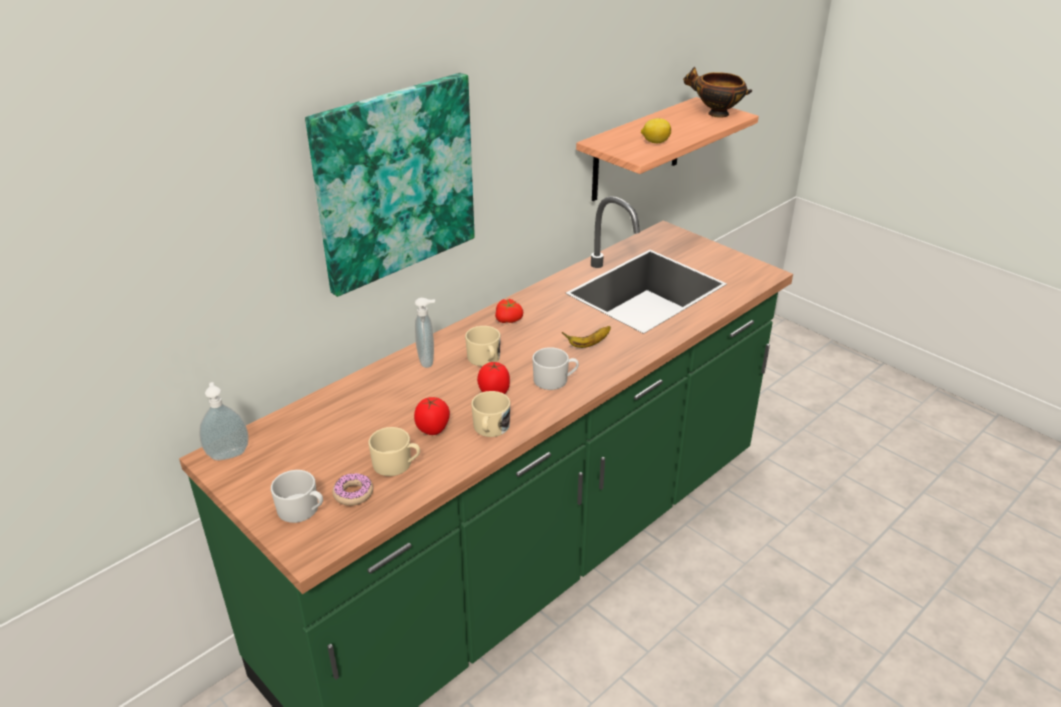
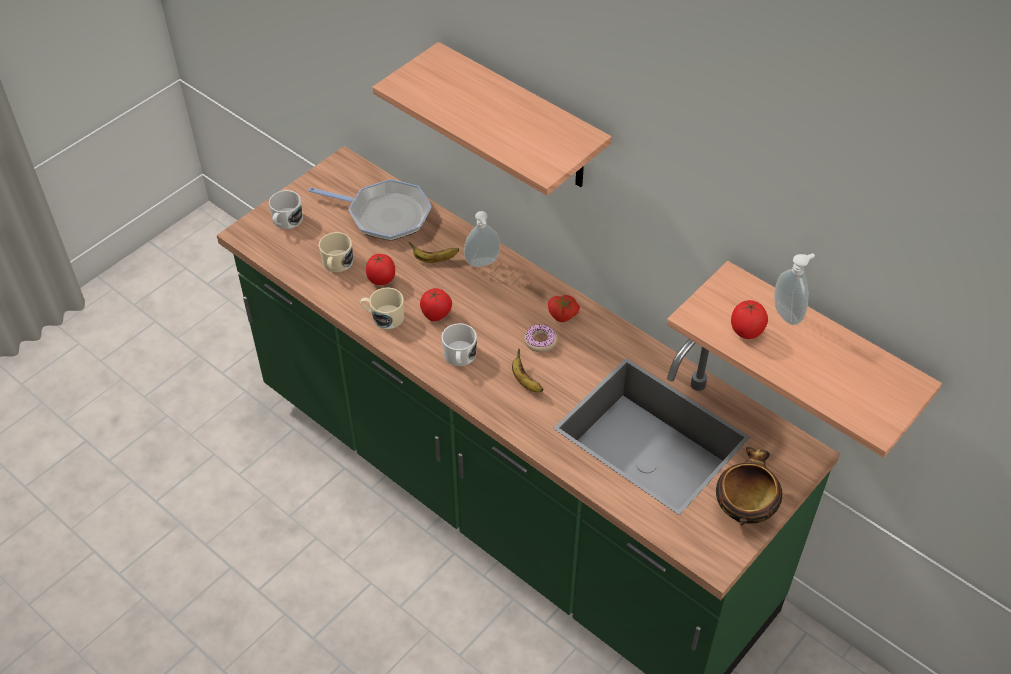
camera: 85 degrees right, 15 degrees up
soap dispenser [199,382,249,460] -> soap dispenser moved to [774,253,815,325]
picture [305,73,475,297] -> shelf [372,42,612,196]
donut [332,473,373,506] -> donut moved to [524,324,557,352]
beige mug [465,326,500,366] -> none
lemon [641,118,671,143] -> tomato [731,300,768,339]
bowl [683,67,752,118] -> bowl moved to [716,447,783,526]
none -> frying pan [308,179,431,241]
none -> banana [409,242,459,263]

